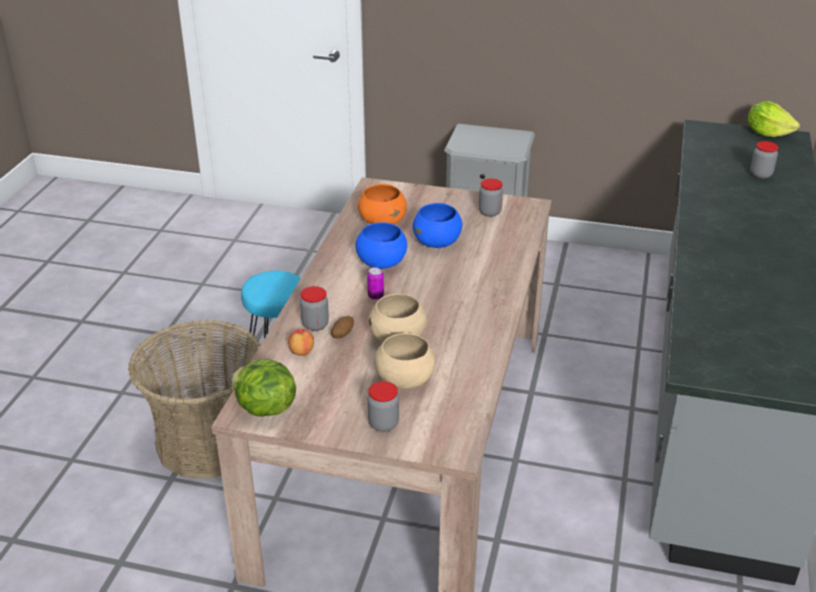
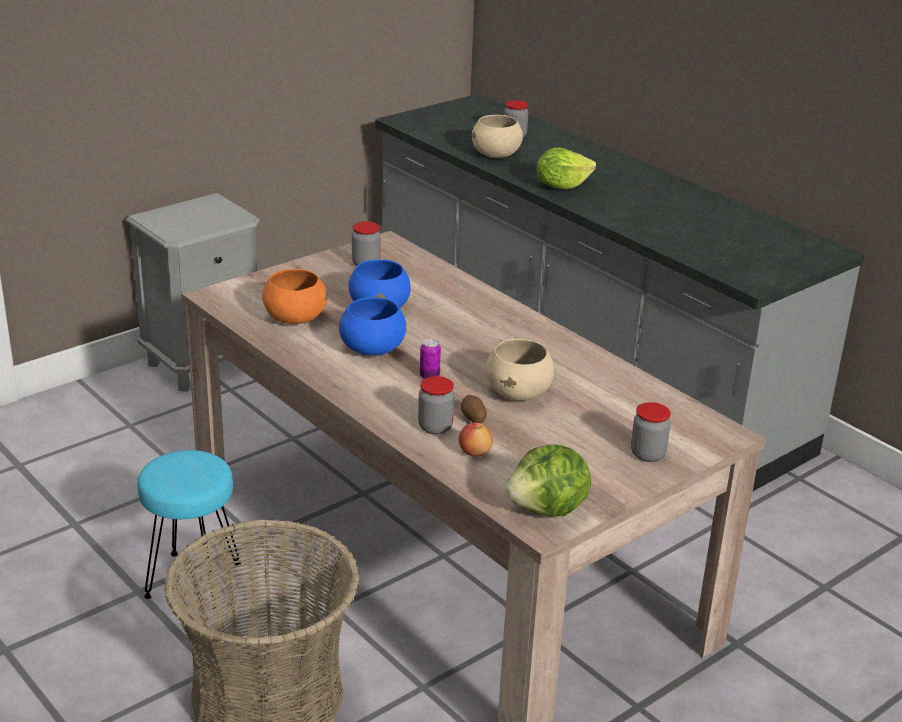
camera: 55 degrees left, 5 degrees down
beige bowl [374,333,435,389] -> beige bowl moved to [472,115,523,158]
lettuce [747,101,800,137] -> lettuce moved to [536,148,596,189]

